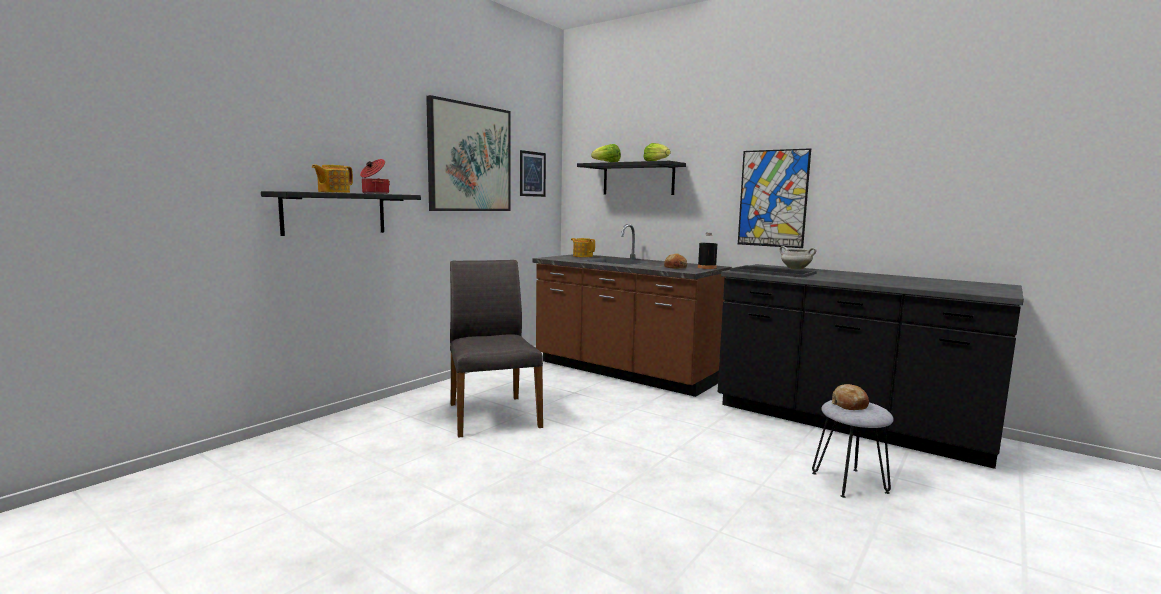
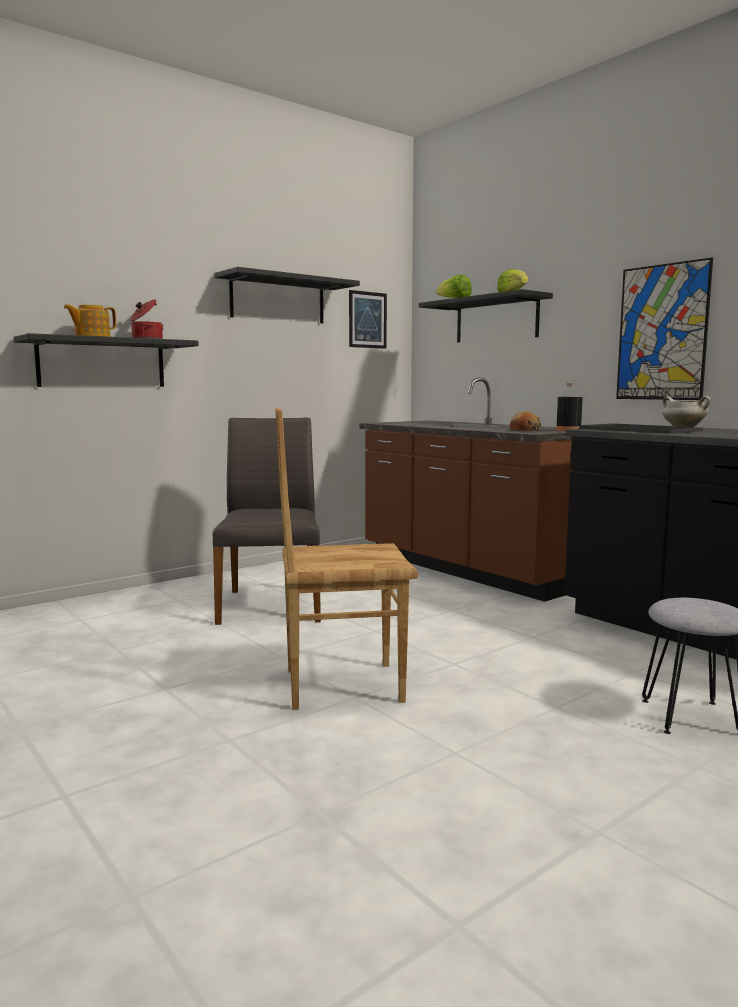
camera: 15 degrees right, 0 degrees up
picture [426,95,510,211] -> black shelf [214,267,360,323]
teapot [571,238,595,257] -> none
bread [832,384,869,410] -> none
none -> brown chair [275,408,418,710]

